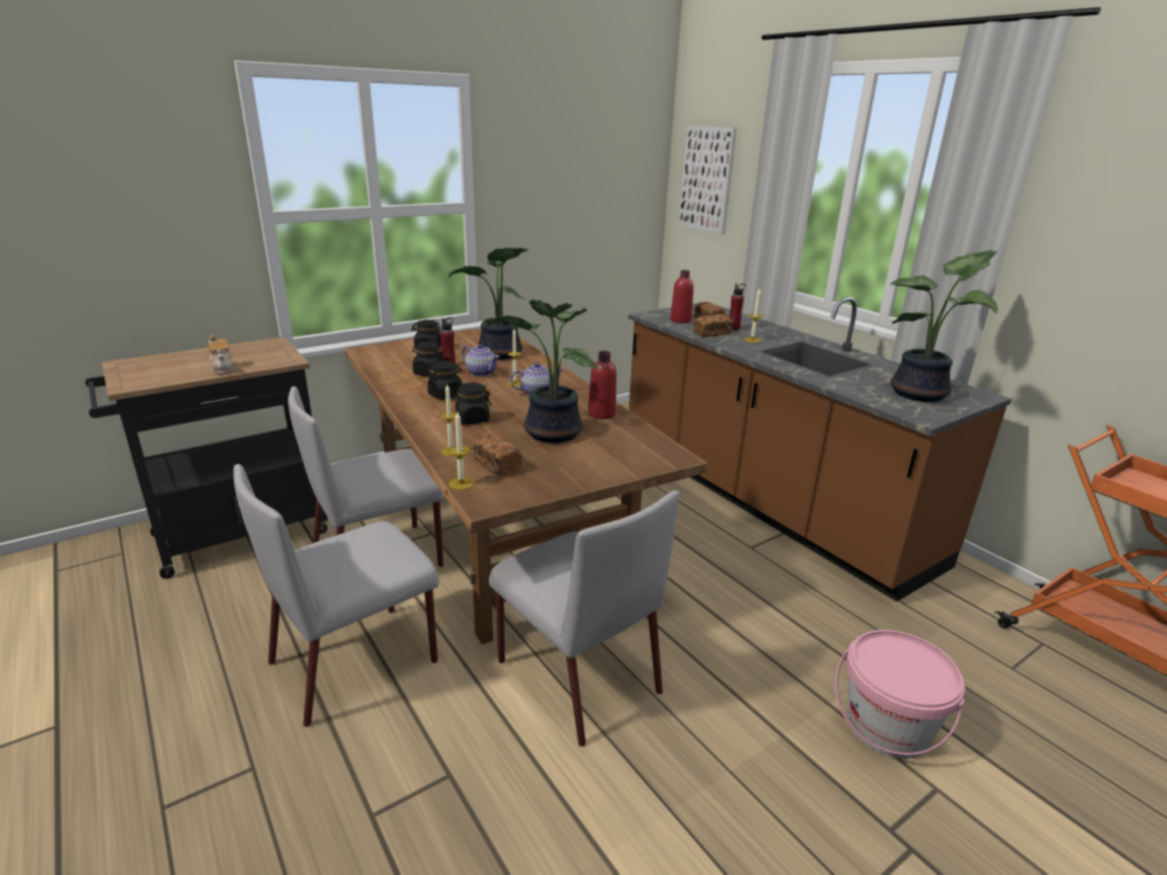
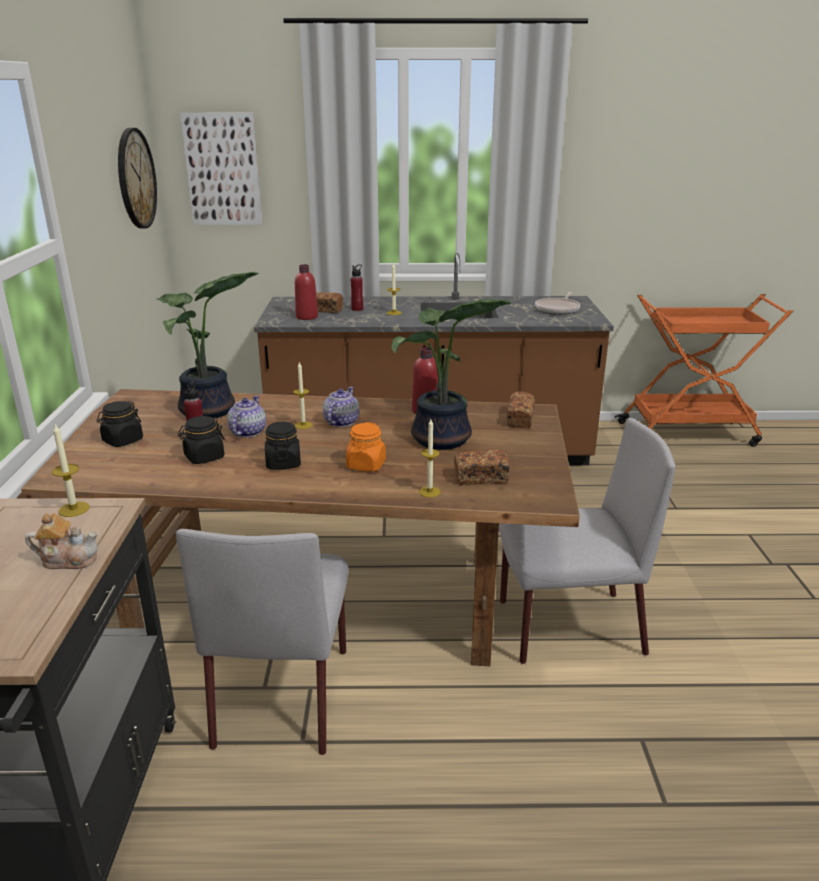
camera: 55 degrees left, 0 degrees up
grey chair [234,464,439,727] -> none
candle [449,411,474,490] -> candle moved to [52,424,90,517]
black jar [451,383,492,424] -> orange jar [346,422,386,472]
teapot [462,344,499,377] -> teapot turned 60 degrees counterclockwise [227,395,266,438]
bread [694,314,733,337] -> bread moved to [507,391,535,429]
pink bucket [835,630,965,759] -> none
potted plant [890,250,998,402] -> frying pan [535,292,580,315]
none -> wall clock [118,128,157,228]

